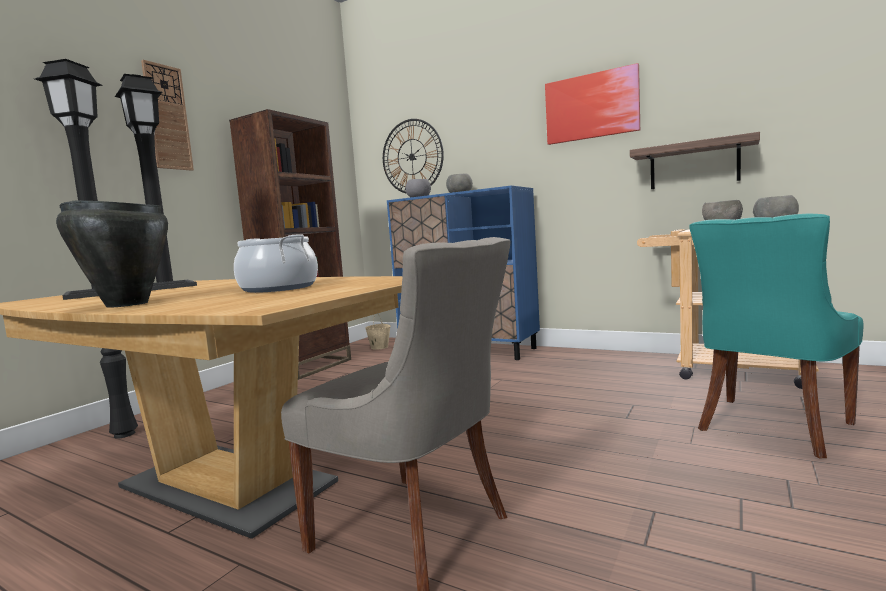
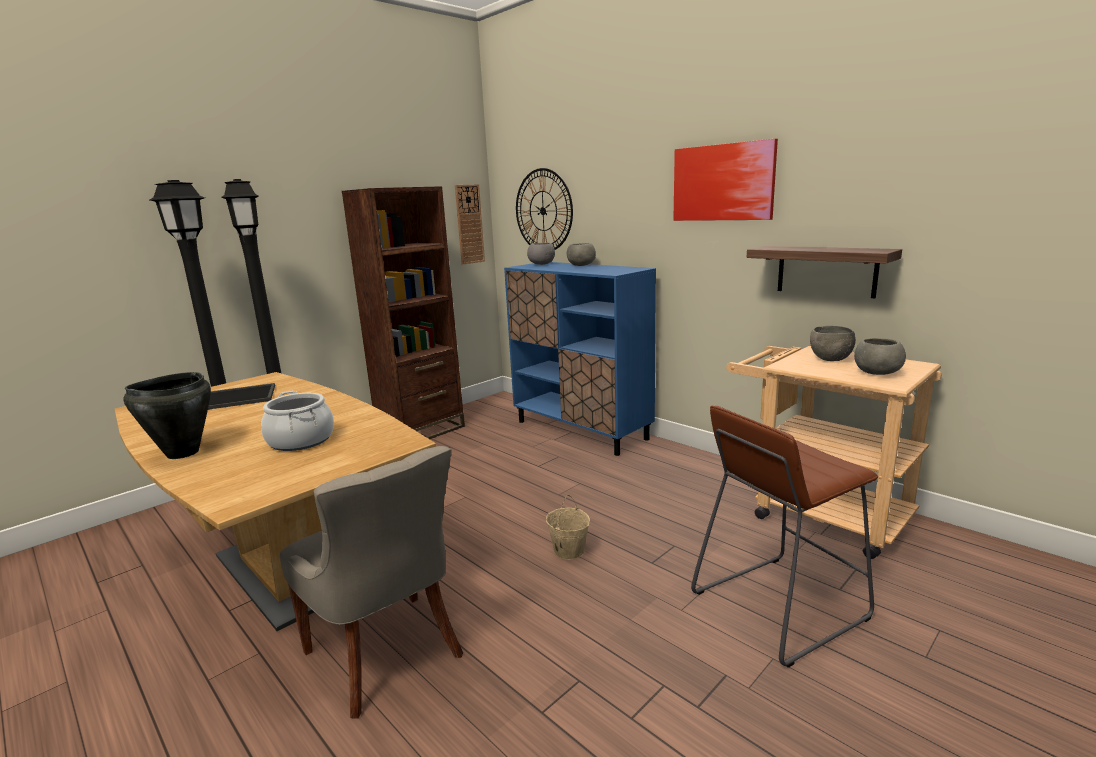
camera: 15 degrees right, 10 degrees up
wall clock [141,60,194,171] -> wall clock moved to [455,184,485,264]
beige bucket [365,314,391,350] -> beige bucket moved to [546,495,590,560]
turquoise chair [689,213,863,458] -> brown stool [691,406,878,668]

